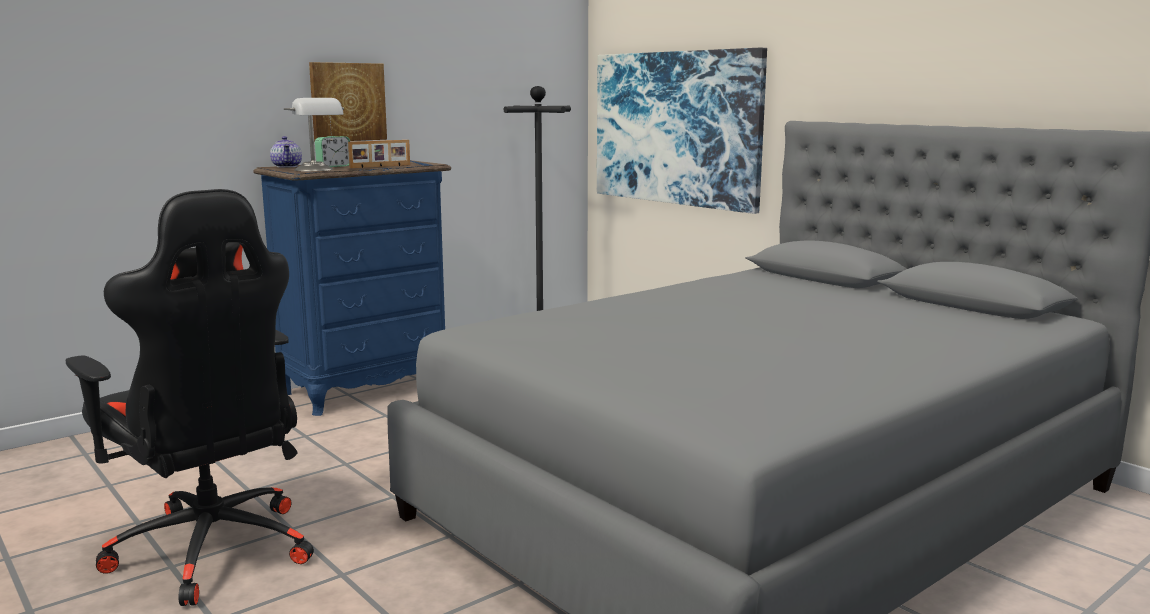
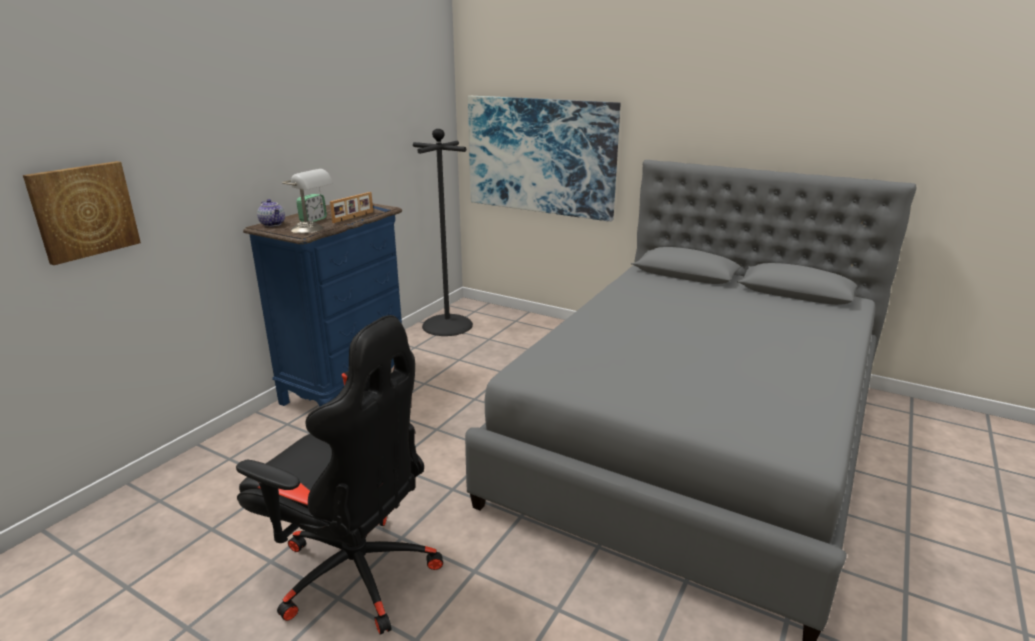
camera: 20 degrees left, 10 degrees up
picture [309,62,387,142] -> picture moved to [23,161,141,265]

